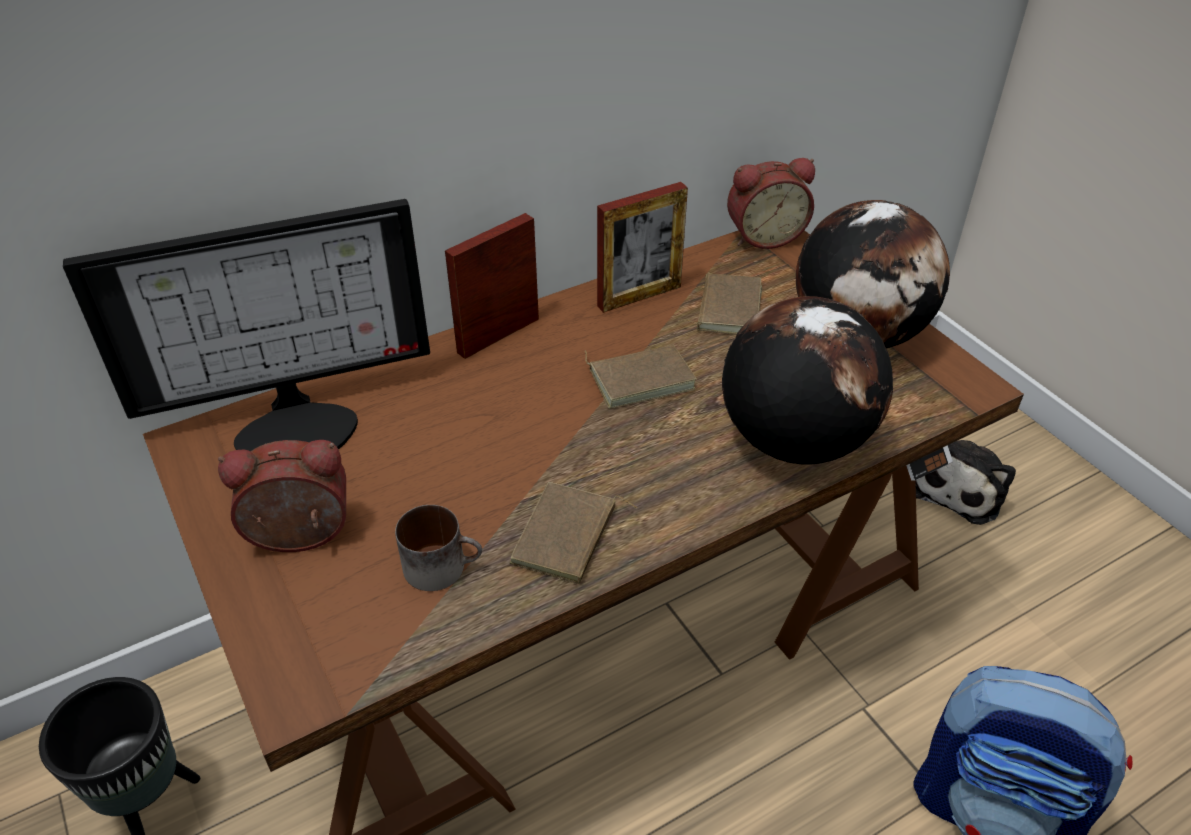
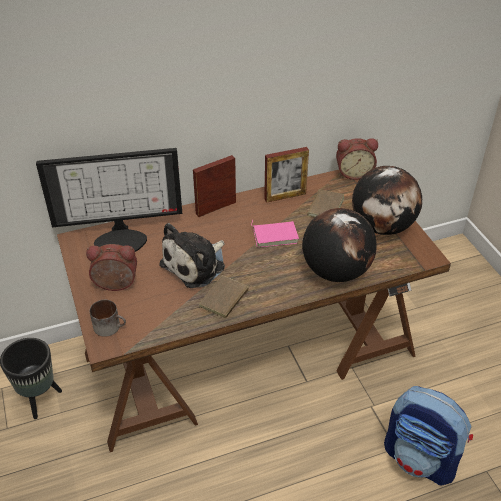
camera: 10 degrees right, 0 degrees up
mug [395,505,482,591] -> mug moved to [90,300,126,337]
brown book [584,344,697,408] -> pink book [251,220,299,247]
plush toy [915,440,1016,525] -> plush toy moved to [159,223,225,288]

